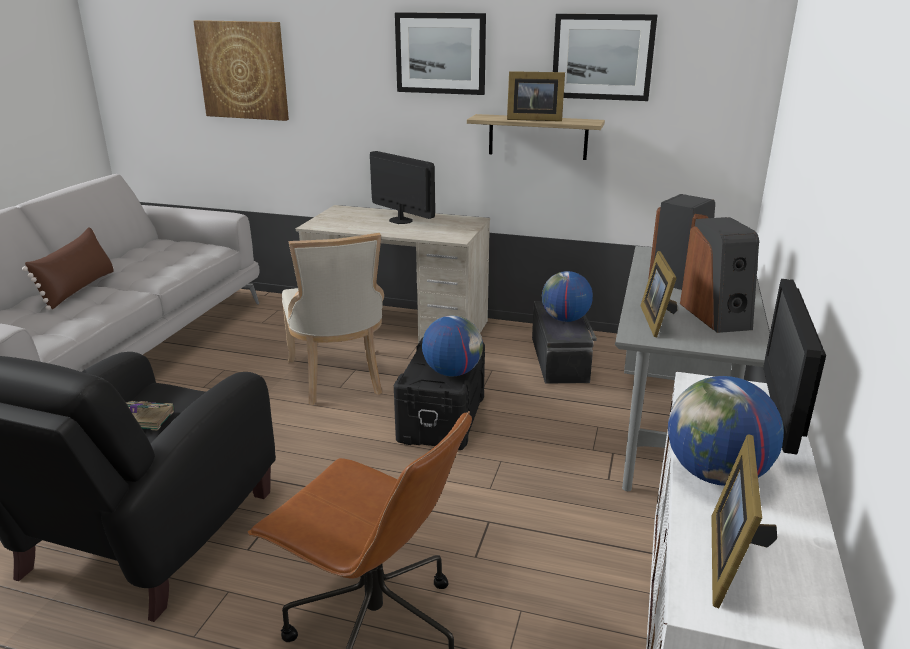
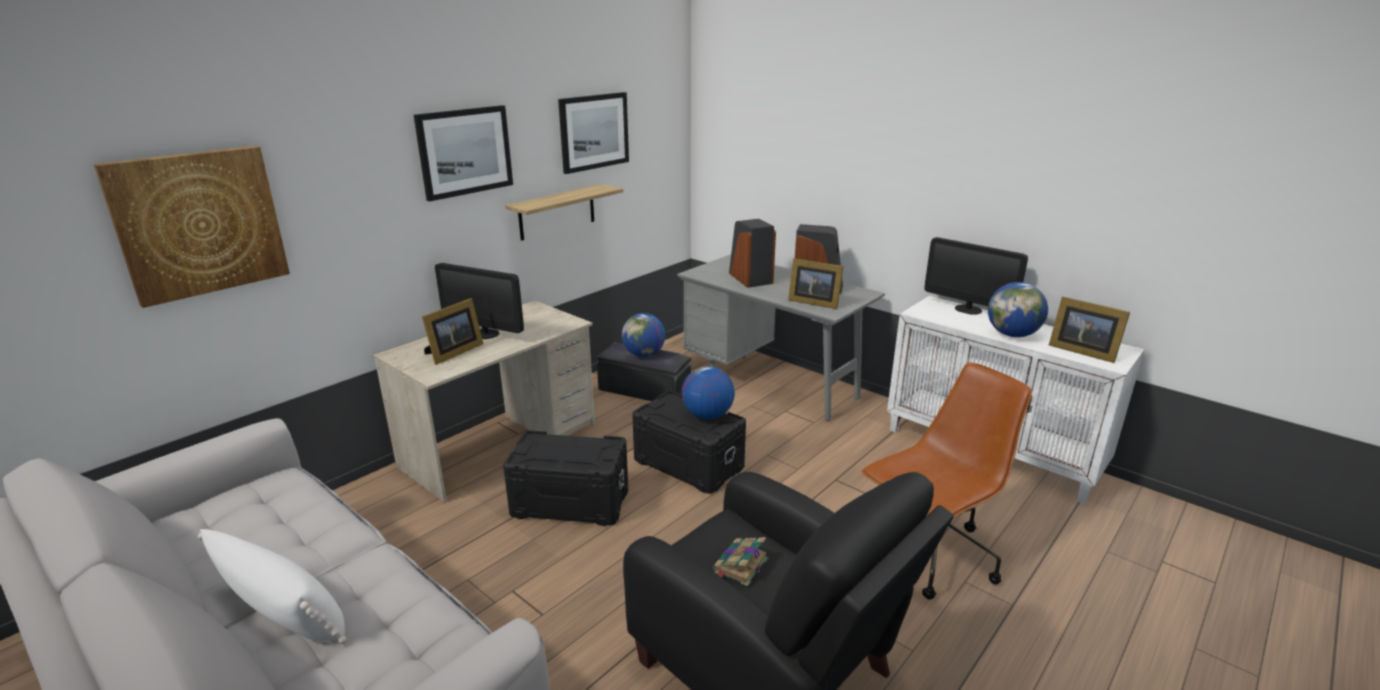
camera: 65 degrees left, 0 degrees up
brown pillow [22,227,114,310] -> white pillow [198,529,347,644]
beige chair [282,233,384,405] -> black storage box [503,430,628,526]
monitor [370,151,435,224] -> monitor turned 135 degrees counterclockwise [435,263,524,339]
picture frame [507,71,565,121] -> picture frame moved to [422,298,483,365]

